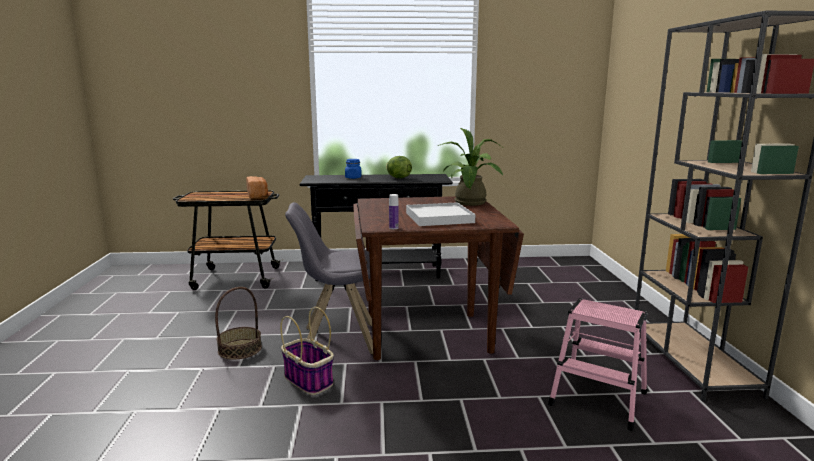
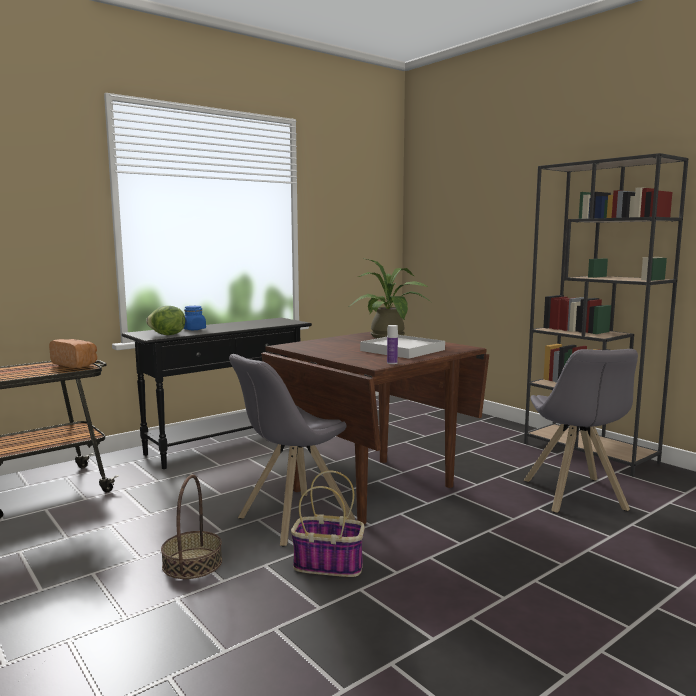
camera: 35 degrees left, 5 degrees down
lettuce [386,156,412,178] -> lettuce moved to [146,306,185,335]
pink step ladder [548,298,648,431] -> grey chair [523,349,638,513]

